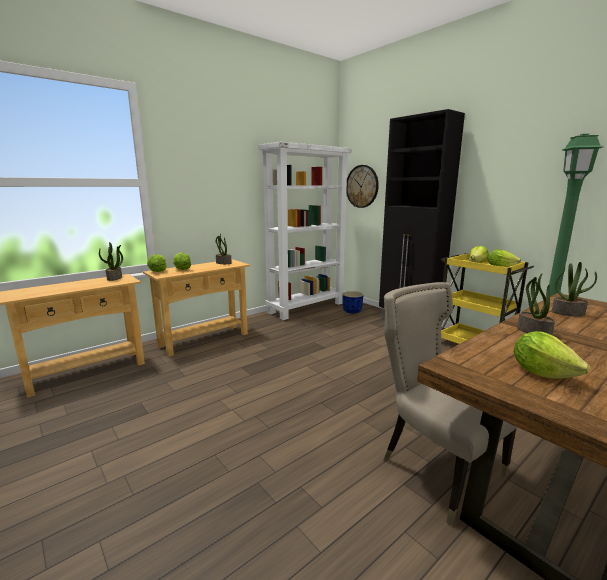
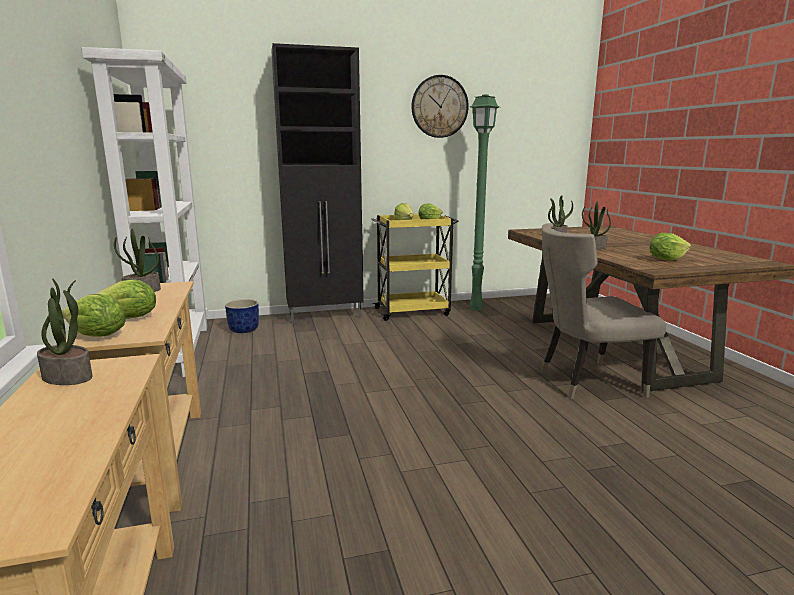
camera: 65 degrees left, 0 degrees up
wall clock [346,165,379,208] -> wall clock moved to [412,75,469,138]

